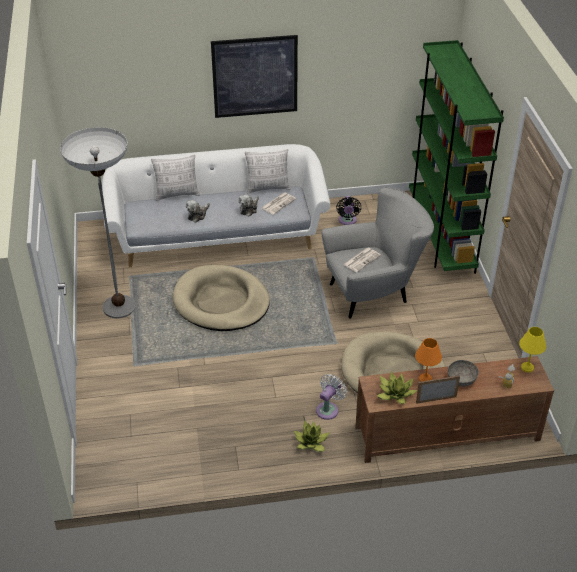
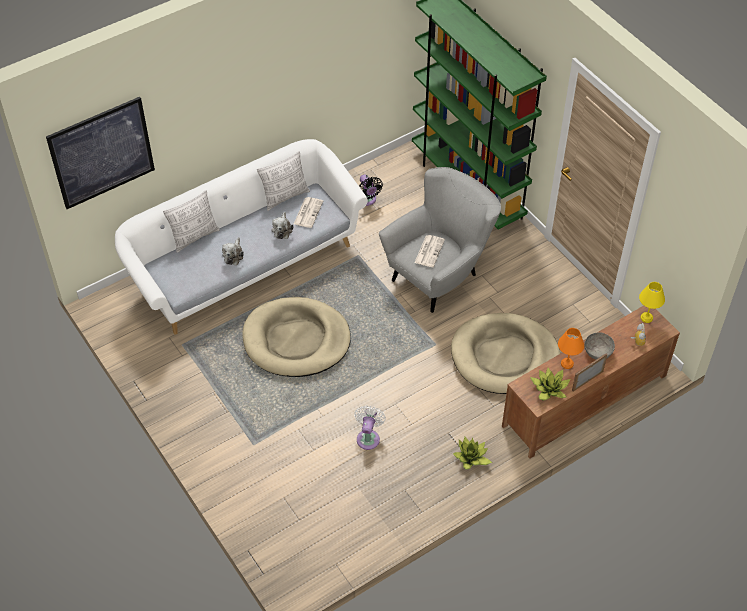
camera: 25 degrees left, 10 degrees up
floor lamp [60,127,136,318] -> none
picture [211,35,298,118] -> picture moved to [46,97,155,209]
white fan [316,374,347,420] -> white fan moved to [354,405,386,450]

